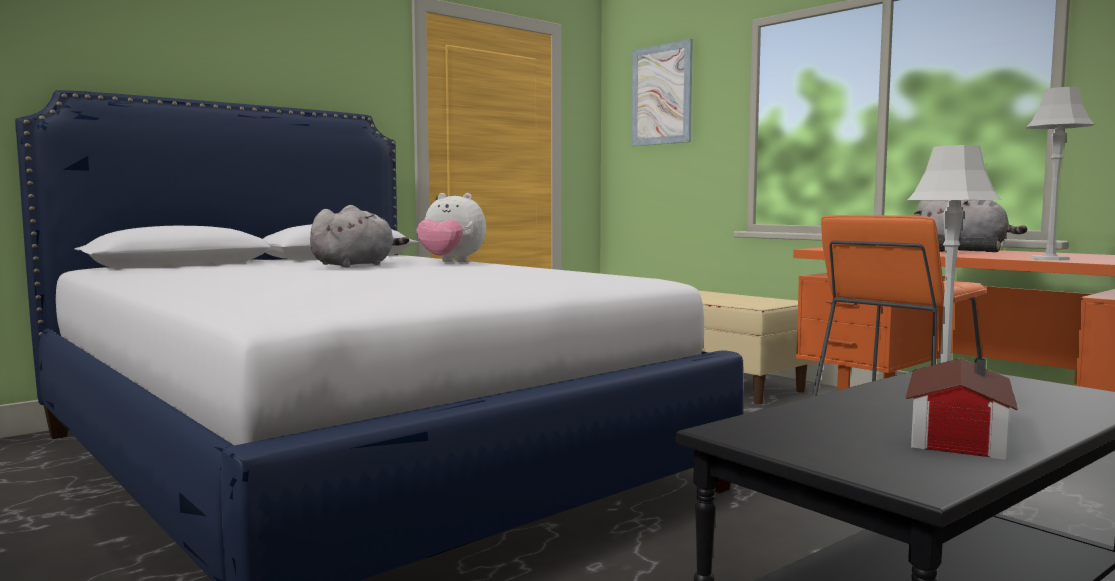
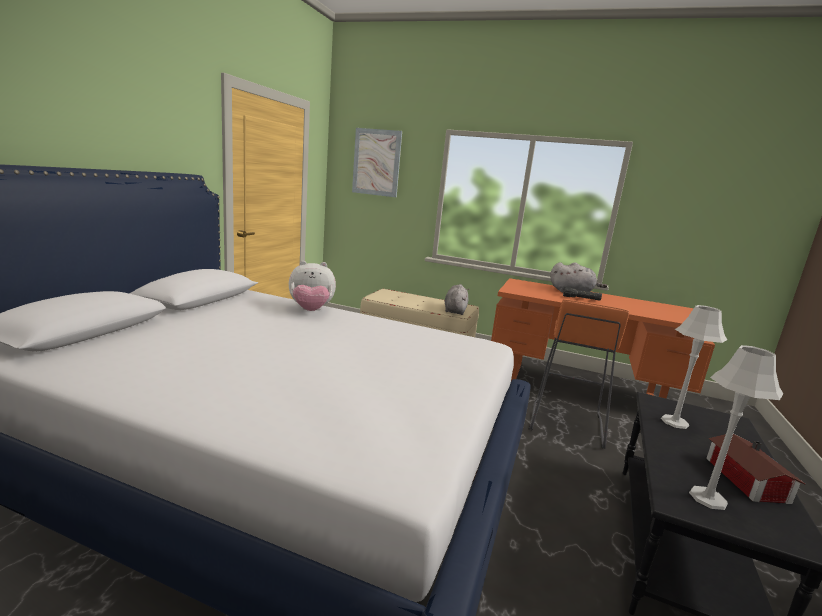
camera: 30 degrees left, 10 degrees up
grey plush toy [310,205,409,268] -> grey plush toy moved to [444,284,469,315]
grey table lamp [1026,87,1094,260] -> grey table lamp moved to [689,345,783,510]

